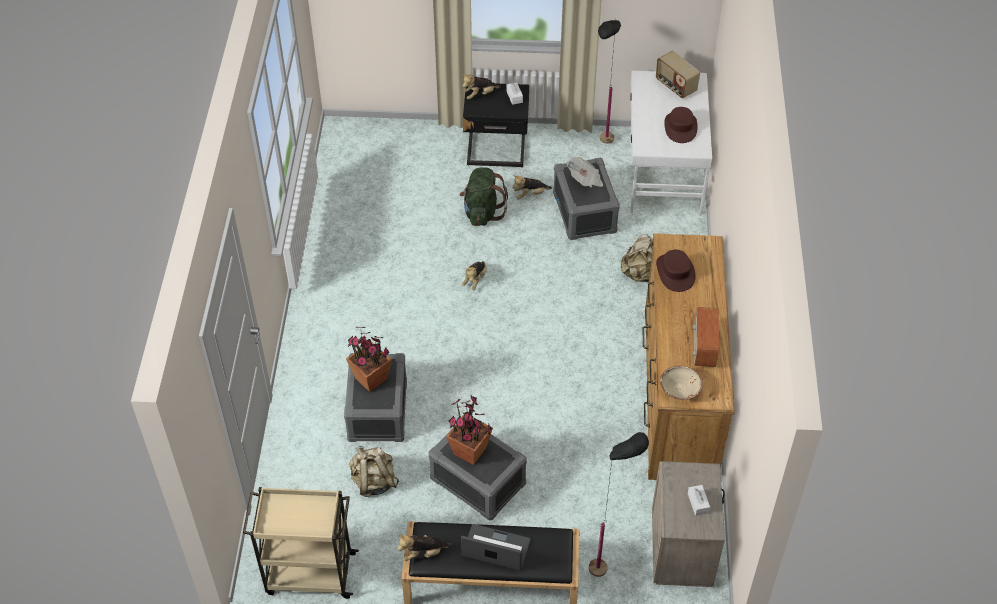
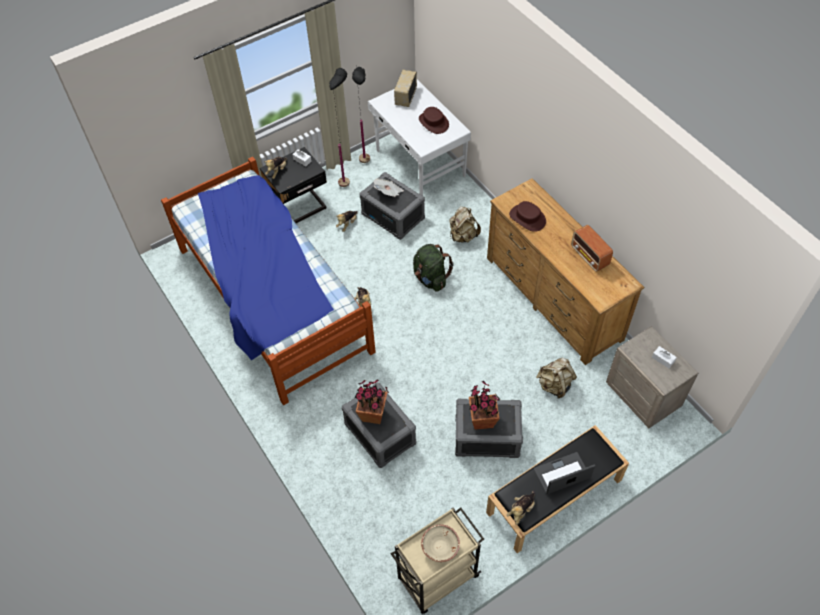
camera: 35 degrees left, 5 degrees up
beige backpack [350,446,399,497] -> beige backpack moved to [536,358,577,398]
green backpack [459,167,508,226] -> green backpack moved to [413,244,454,292]
black floor lamp [589,432,649,577] -> black floor lamp moved to [329,68,350,187]
radio [656,51,700,98] -> radio turned 90 degrees clockwise [394,70,417,107]
beige bowl [660,366,703,400] -> beige bowl moved to [421,525,460,562]
none -> bed [161,157,376,405]

